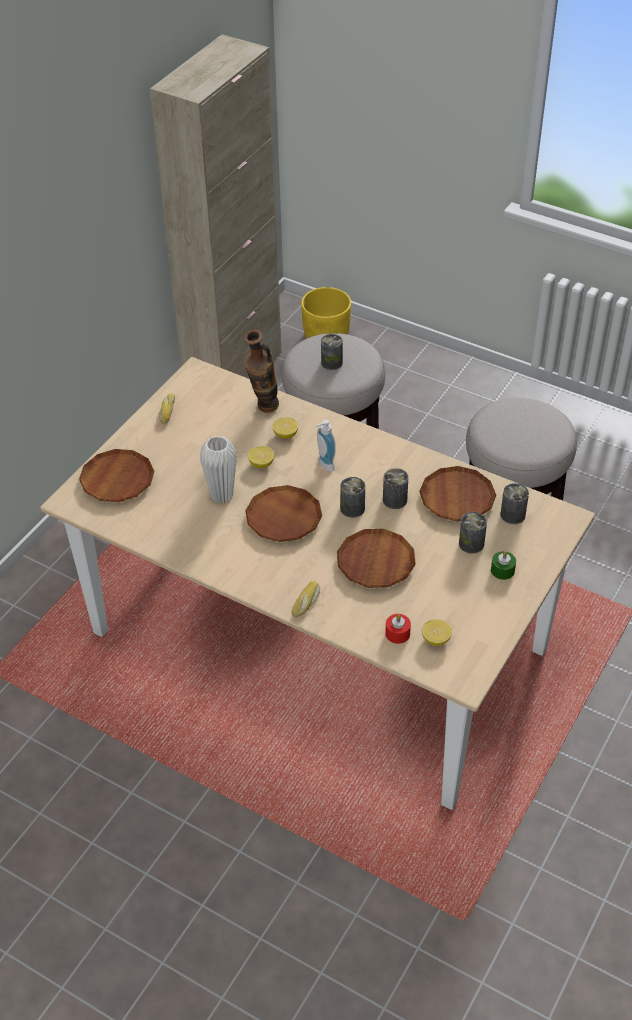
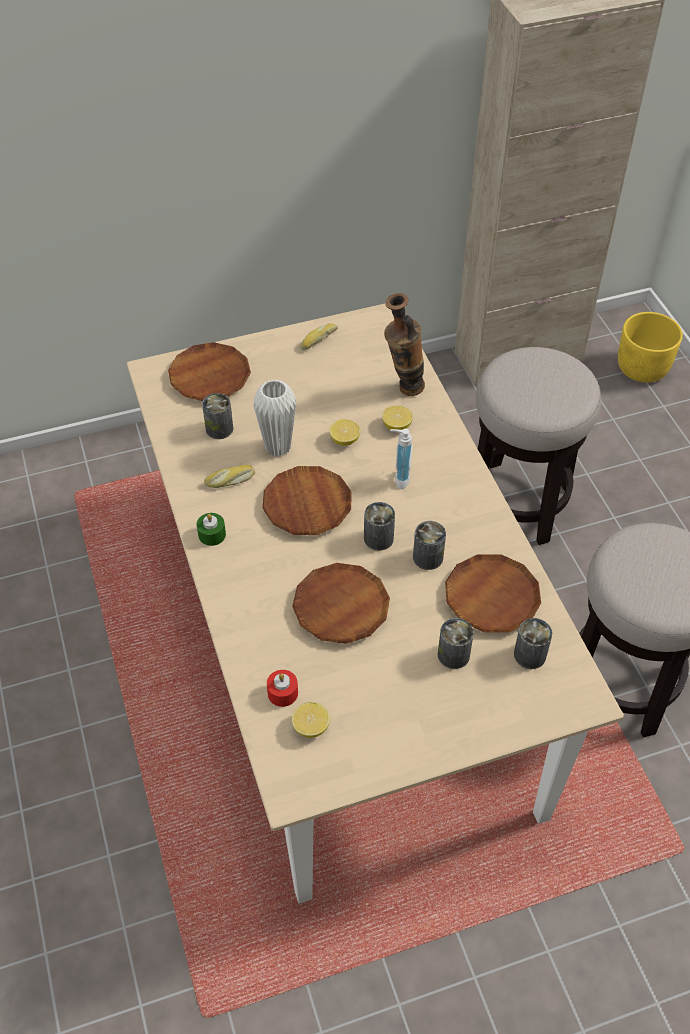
camera: 40 degrees right, 5 degrees up
bread [292,581,320,617] -> bread moved to [204,465,255,488]
can [321,334,343,370] -> can moved to [202,393,233,439]
green candle [491,551,516,580] -> green candle moved to [197,513,226,546]

